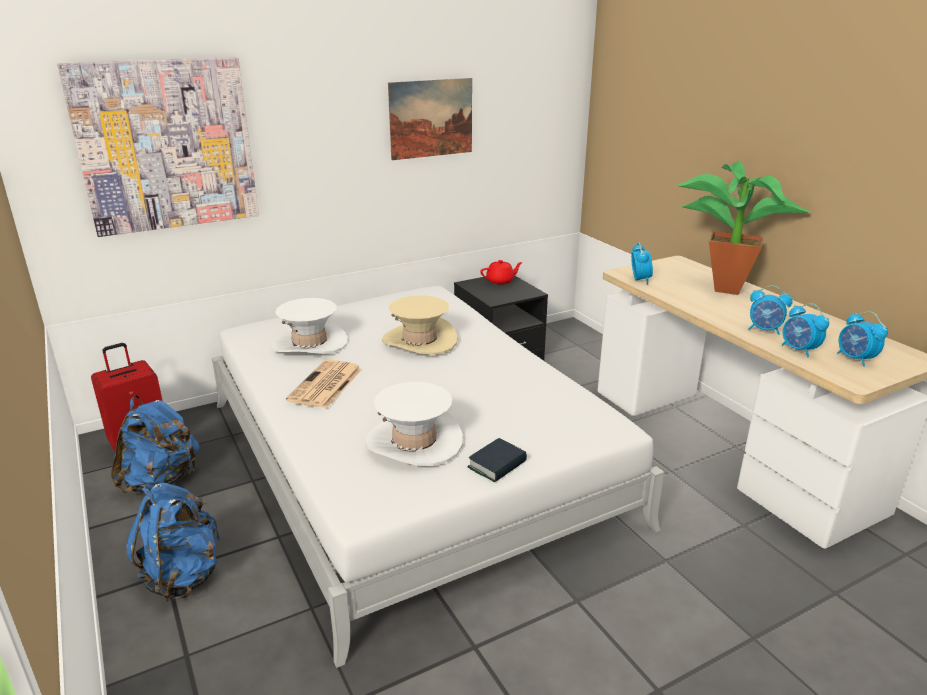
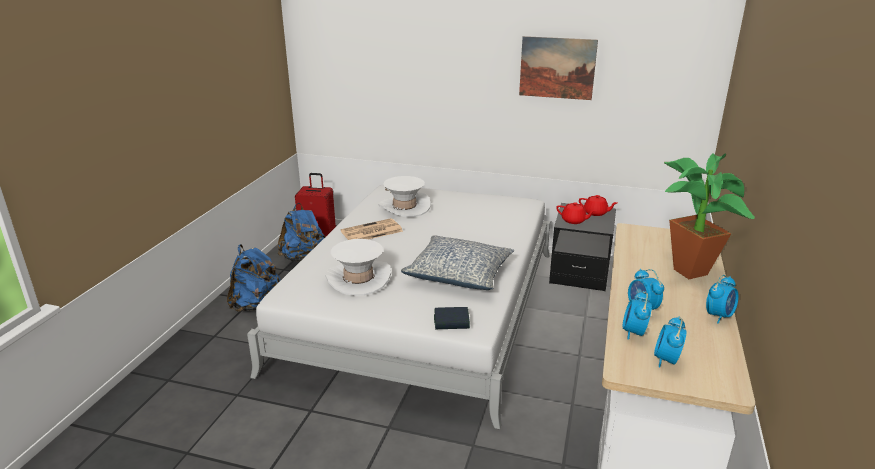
camera: 45 degrees right, 0 degrees up
picture [57,57,259,237] -> none
beige hat [382,295,458,355] -> none
book [467,438,527,482] -> book moved to [434,307,470,329]
alarm clock [631,242,653,285] -> alarm clock moved to [706,275,739,324]
none -> pillow [401,235,514,290]
none -> red teapot [556,202,596,224]

